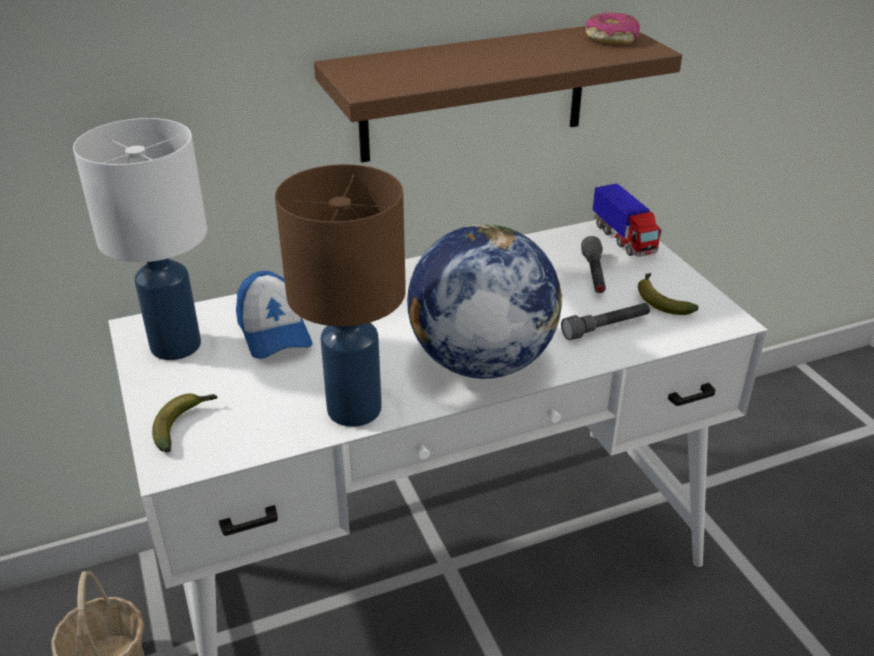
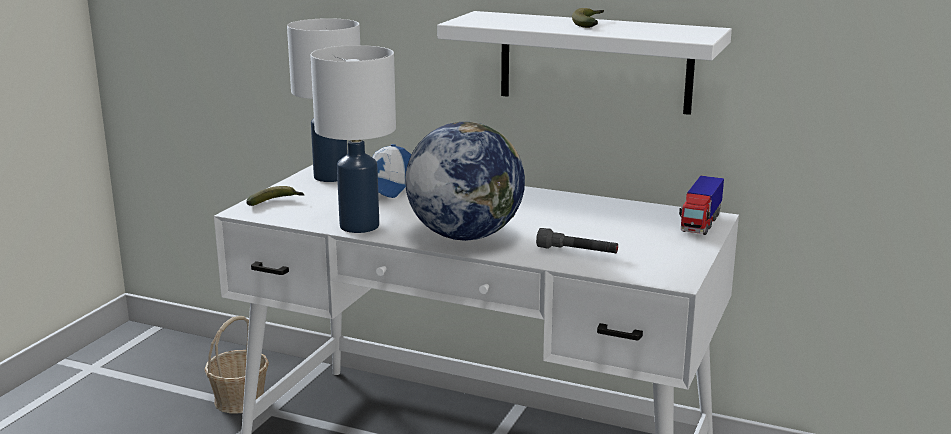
camera: 45 degrees right, 15 degrees down
brown table lamp [275,164,406,427] -> white table lamp [310,45,396,233]
brown shelf [314,26,682,163] -> white shelf [437,11,732,115]
grey flashlight [581,236,606,293] -> none
donut [586,12,640,44] -> none
banana [638,273,699,315] -> banana moved to [572,8,604,28]

